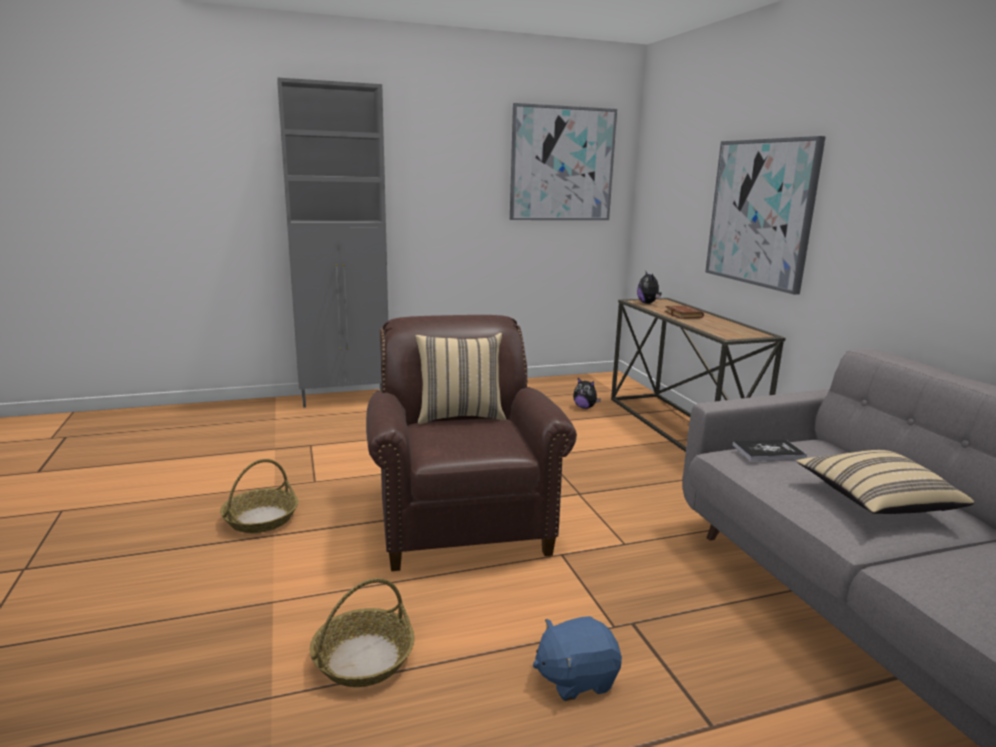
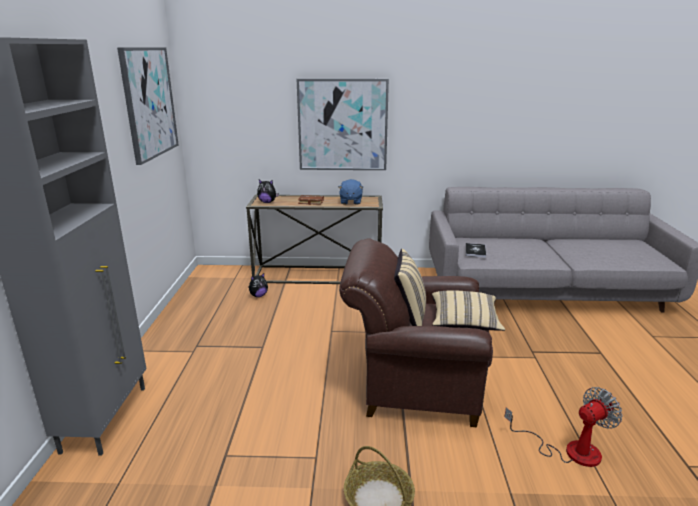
camera: 70 degrees left, 5 degrees up
basket [310,578,415,687] -> fan [505,387,622,467]
blue plush toy [533,616,622,701] -> blue plush toy moved to [338,179,363,205]
beige pillow [797,450,974,514] -> beige pillow moved to [432,290,505,331]

